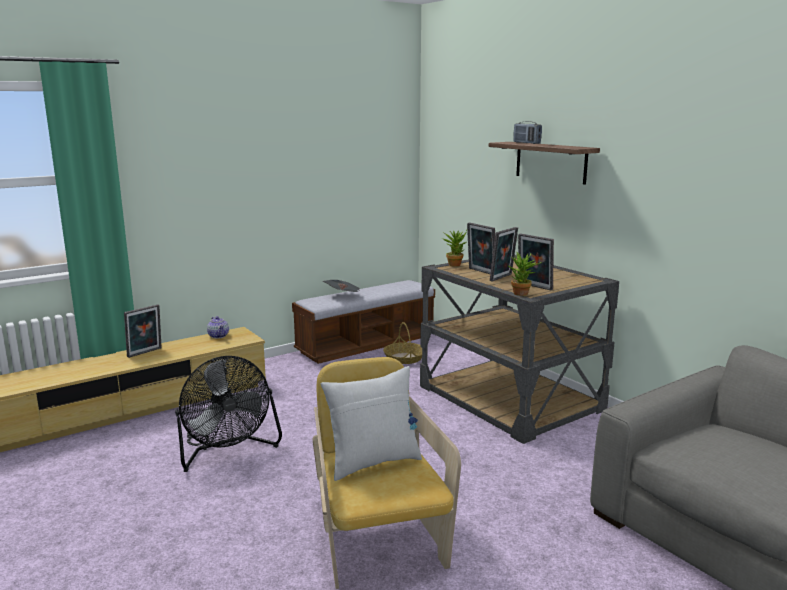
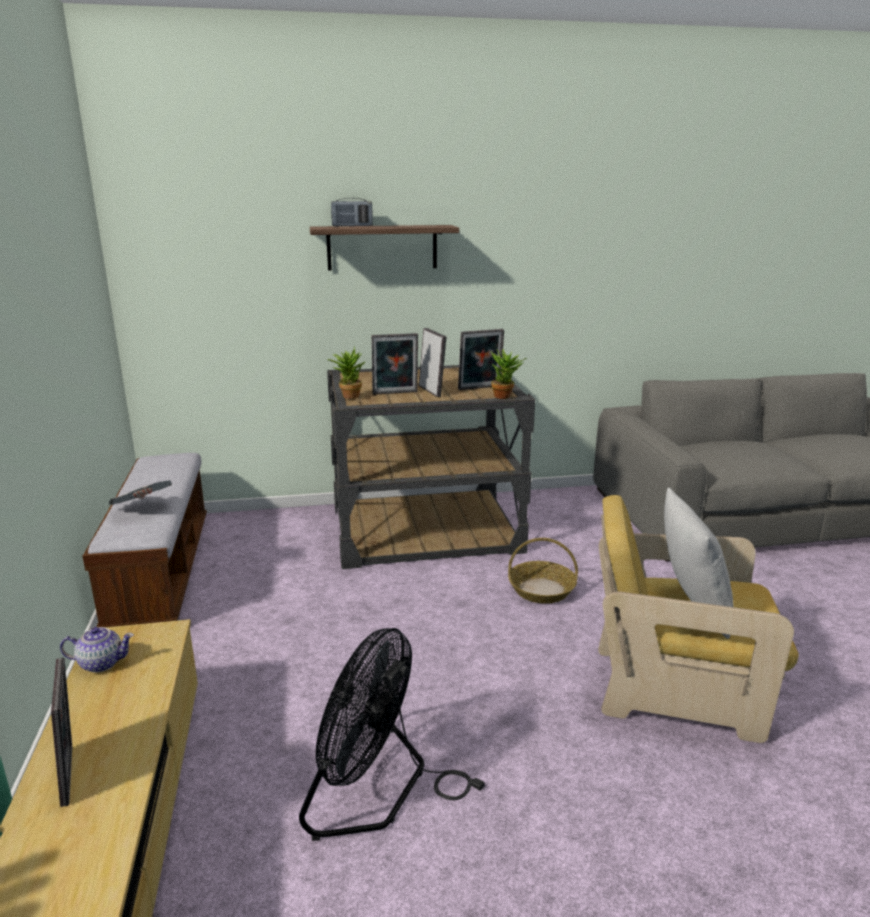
camera: 65 degrees left, 5 degrees up
black fan [175,356,282,472] -> black fan turned 150 degrees counterclockwise [299,628,486,841]
basket [383,322,422,364] -> basket moved to [508,538,578,604]

